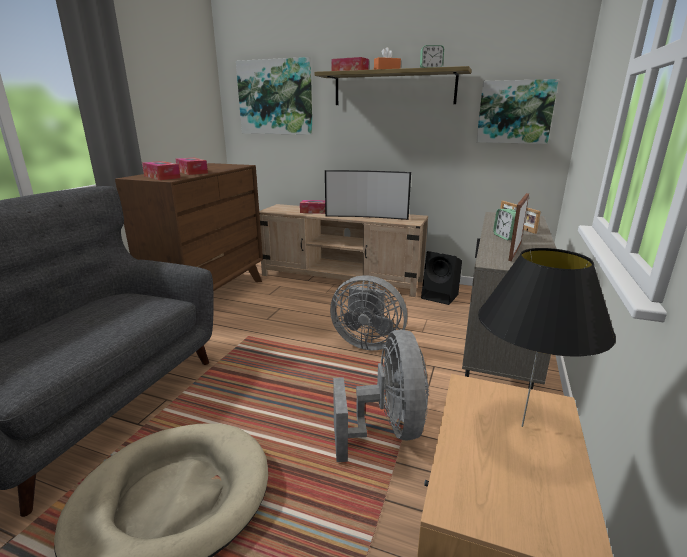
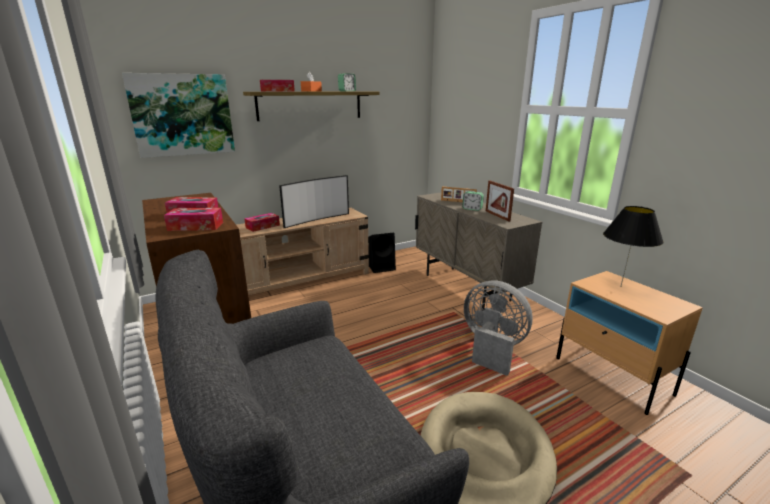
camera: 50 degrees left, 0 degrees up
grey fan [330,275,408,350] -> none
picture [476,79,559,144] -> none

